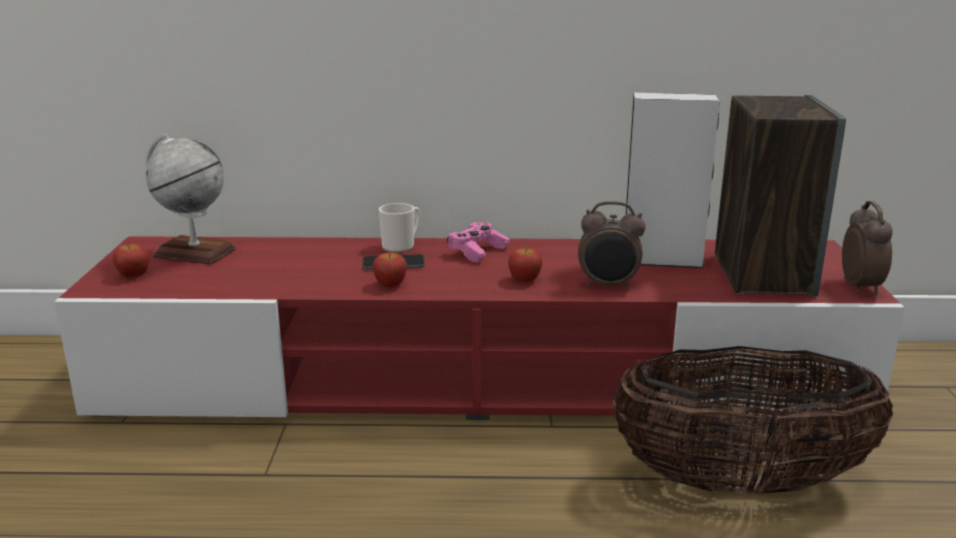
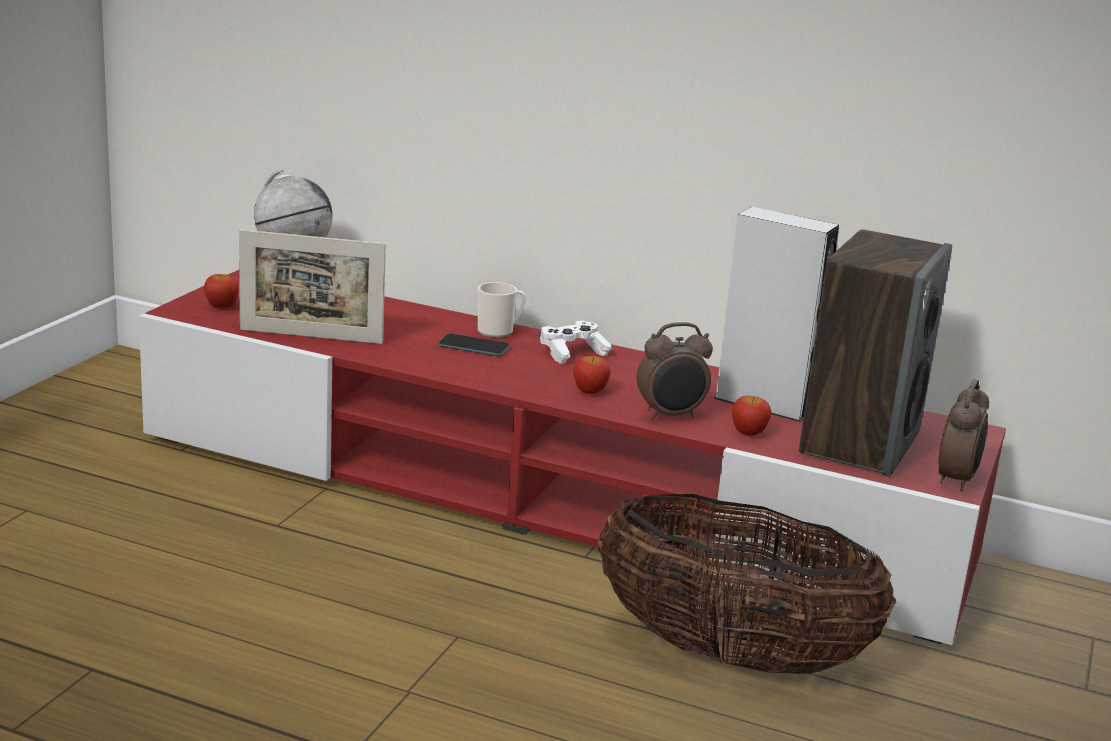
camera: 20 degrees right, 0 degrees up
apple [373,253,407,287] -> apple moved to [732,396,772,436]
pink game controller [447,222,510,262] -> white game controller [539,320,612,364]
alarm clock [578,201,646,290] -> alarm clock turned 45 degrees counterclockwise [636,322,713,420]
none -> picture frame [239,229,386,344]

